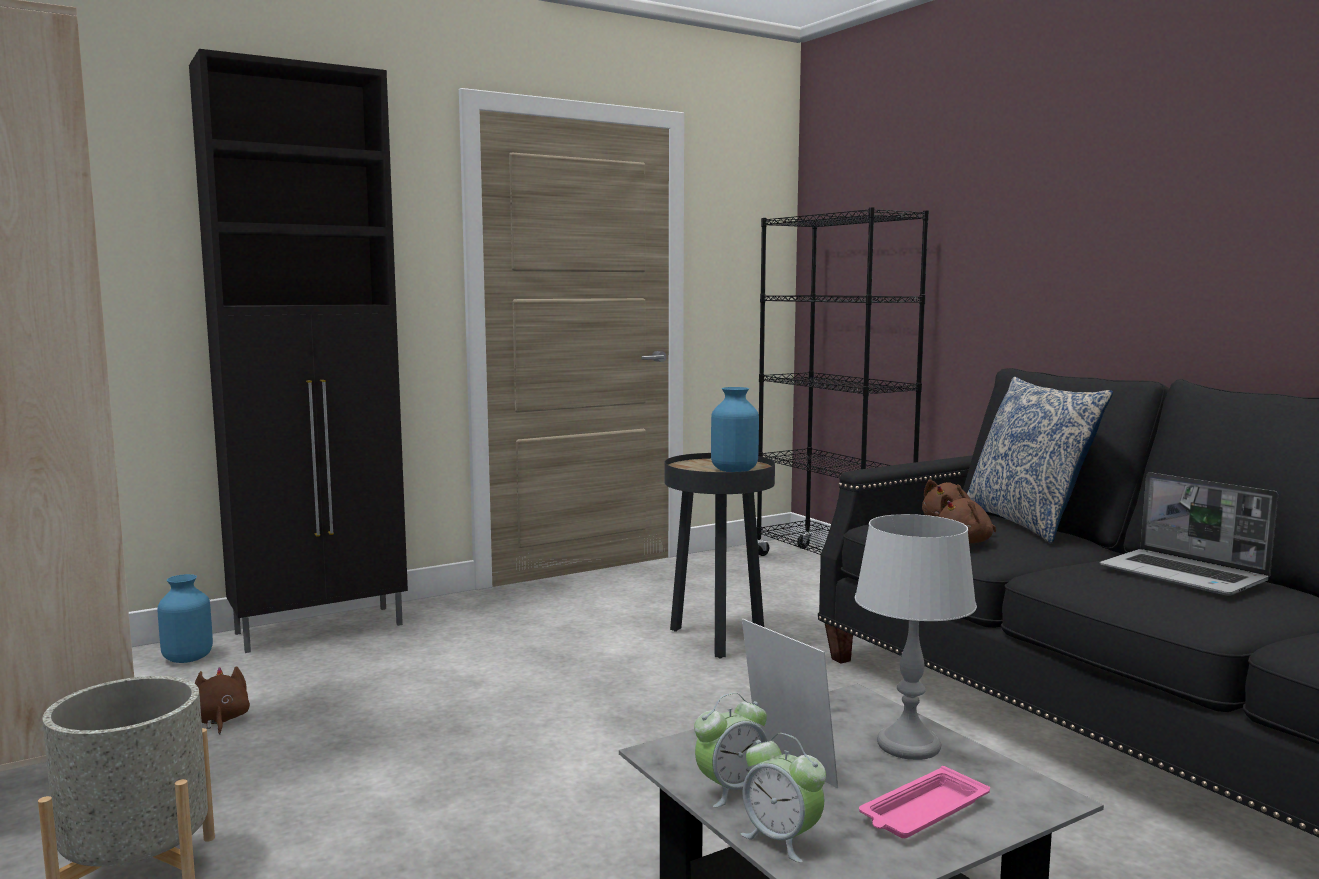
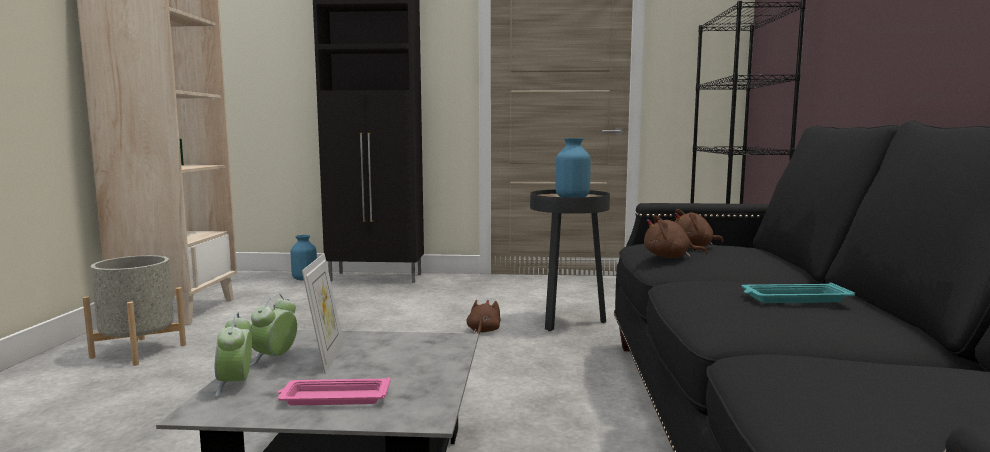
camera: 35 degrees right, 0 degrees up
brown plush toy [195,666,250,735] -> brown plush toy moved to [466,300,500,334]
alarm clock [694,693,768,808] -> alarm clock turned 105 degrees clockwise [250,294,297,365]
grey table lamp [855,514,977,760] -> none
pillow [967,377,1113,543] -> none
laptop [1100,472,1278,596] -> turquoise tray [741,283,855,303]

